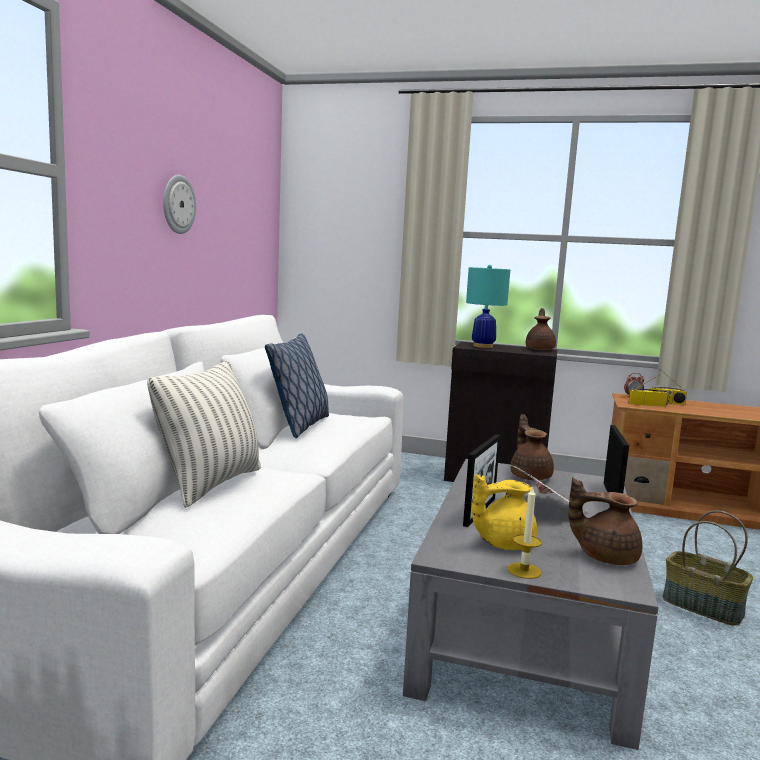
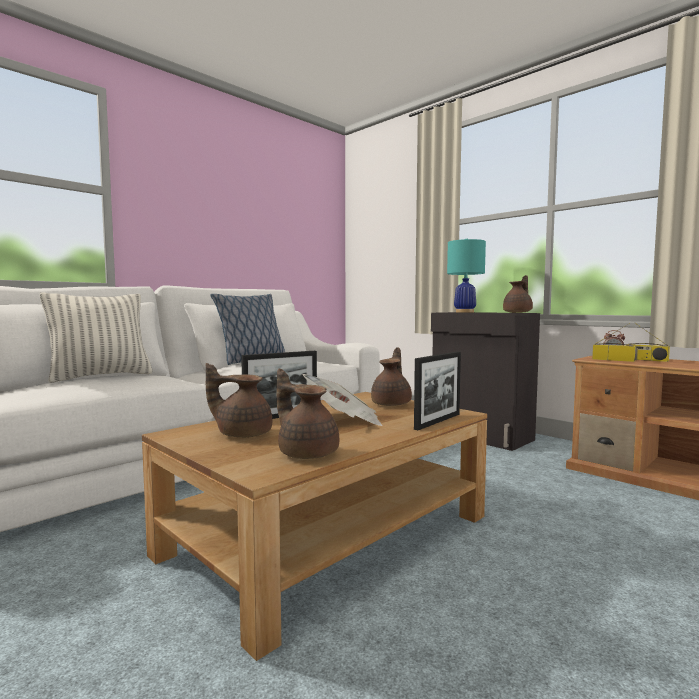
camera: 30 degrees right, 5 degrees down
wall clock [163,175,196,234] -> none
grey coffee table [403,459,659,750] -> brown coffee table [142,392,487,661]
yellow teapot [472,474,537,550] -> brown teapot [206,363,272,438]
candle [508,486,542,579] -> none
basket [663,511,753,625] -> none

